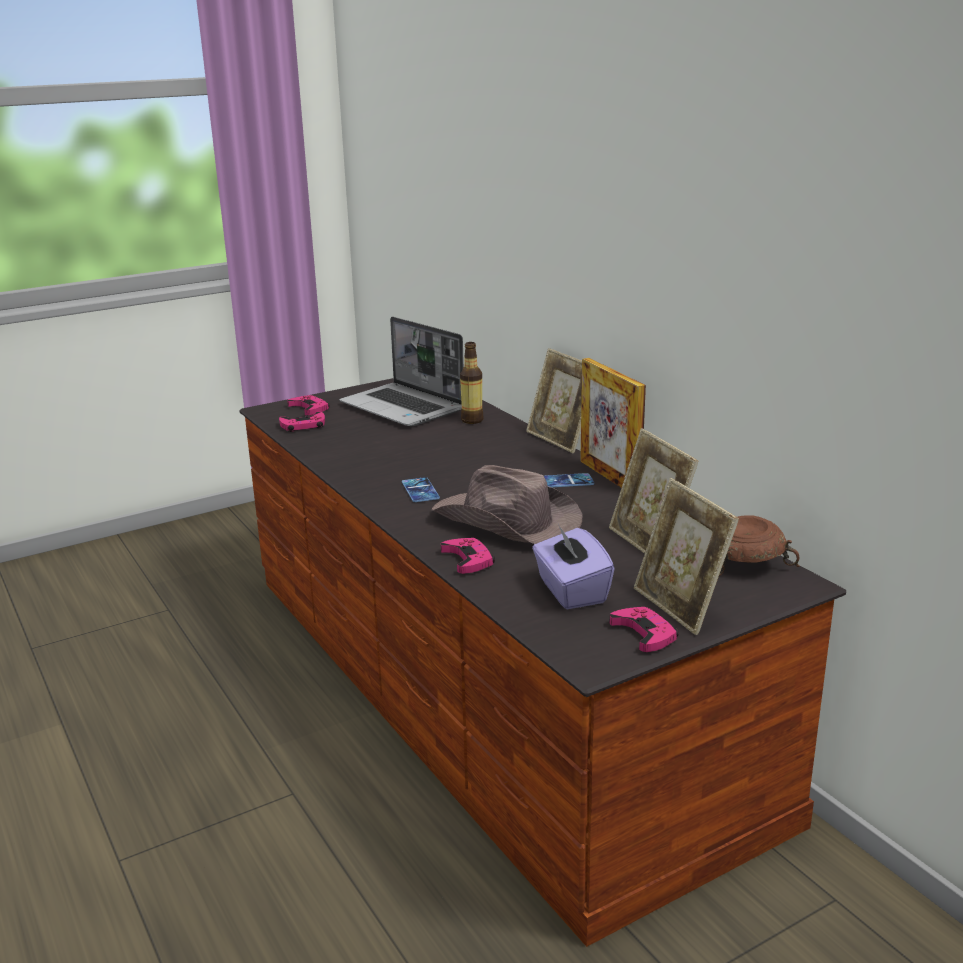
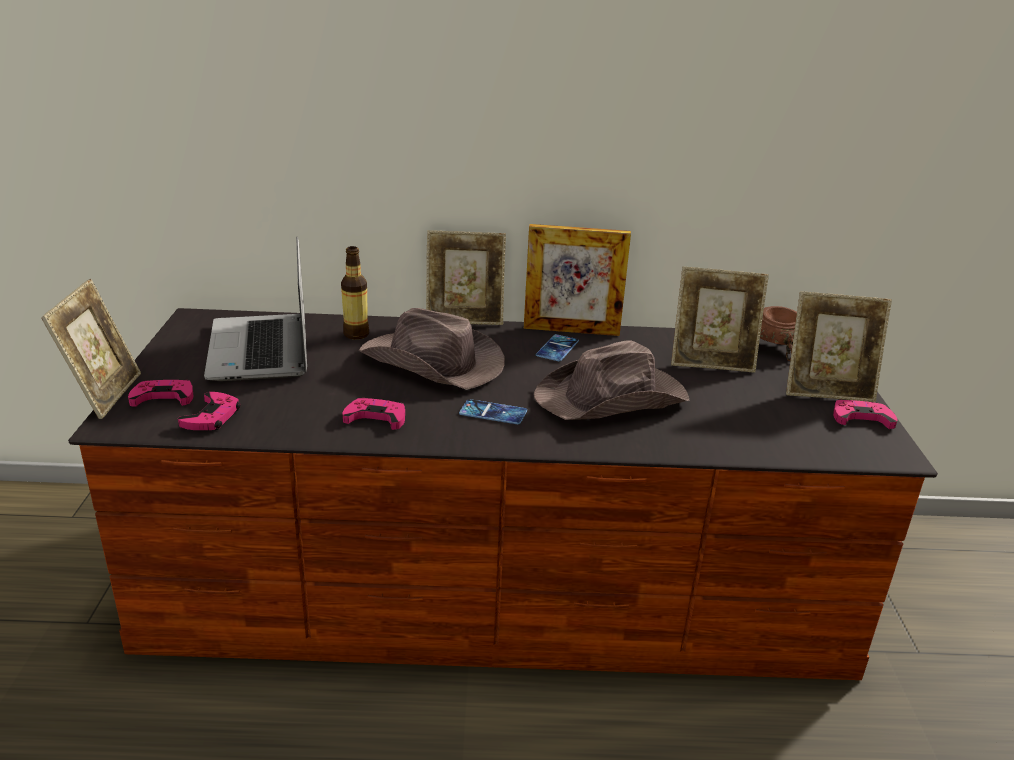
camera: 60 degrees left, 5 degrees up
laptop [339,317,464,426] -> laptop turned 90 degrees clockwise [204,237,307,381]
pink game controller [441,538,495,574] -> pink game controller moved to [343,398,405,430]
purple tissue box [532,524,615,609] -> none
none -> picture frame [41,279,141,419]
none -> brown hat [359,308,505,390]

